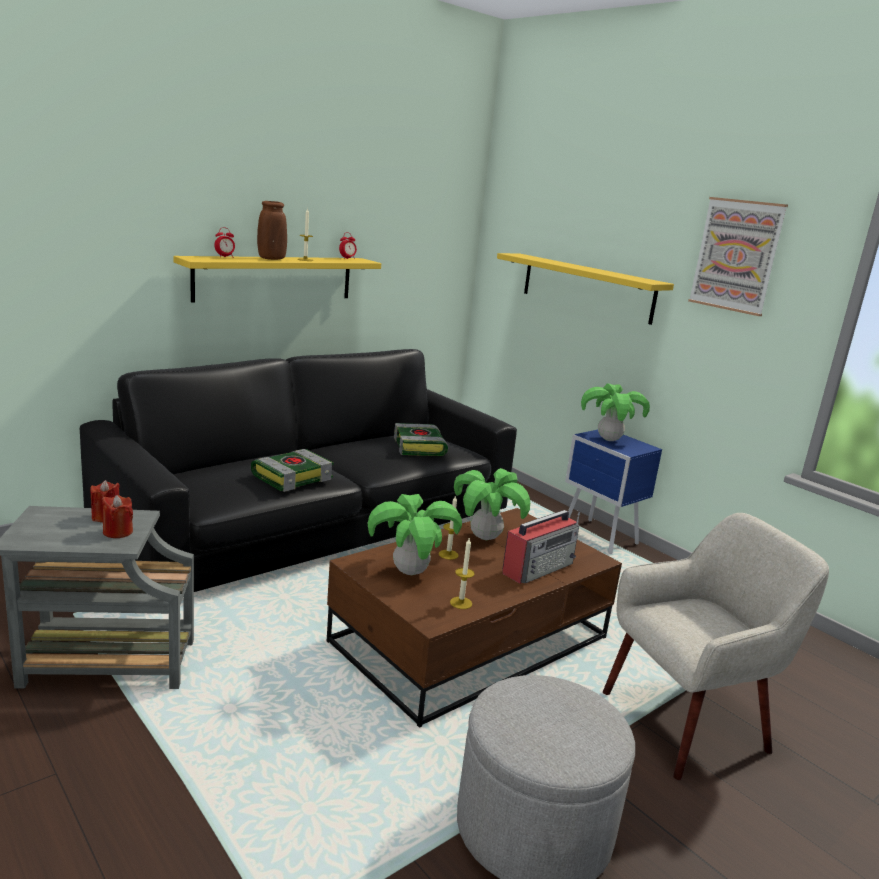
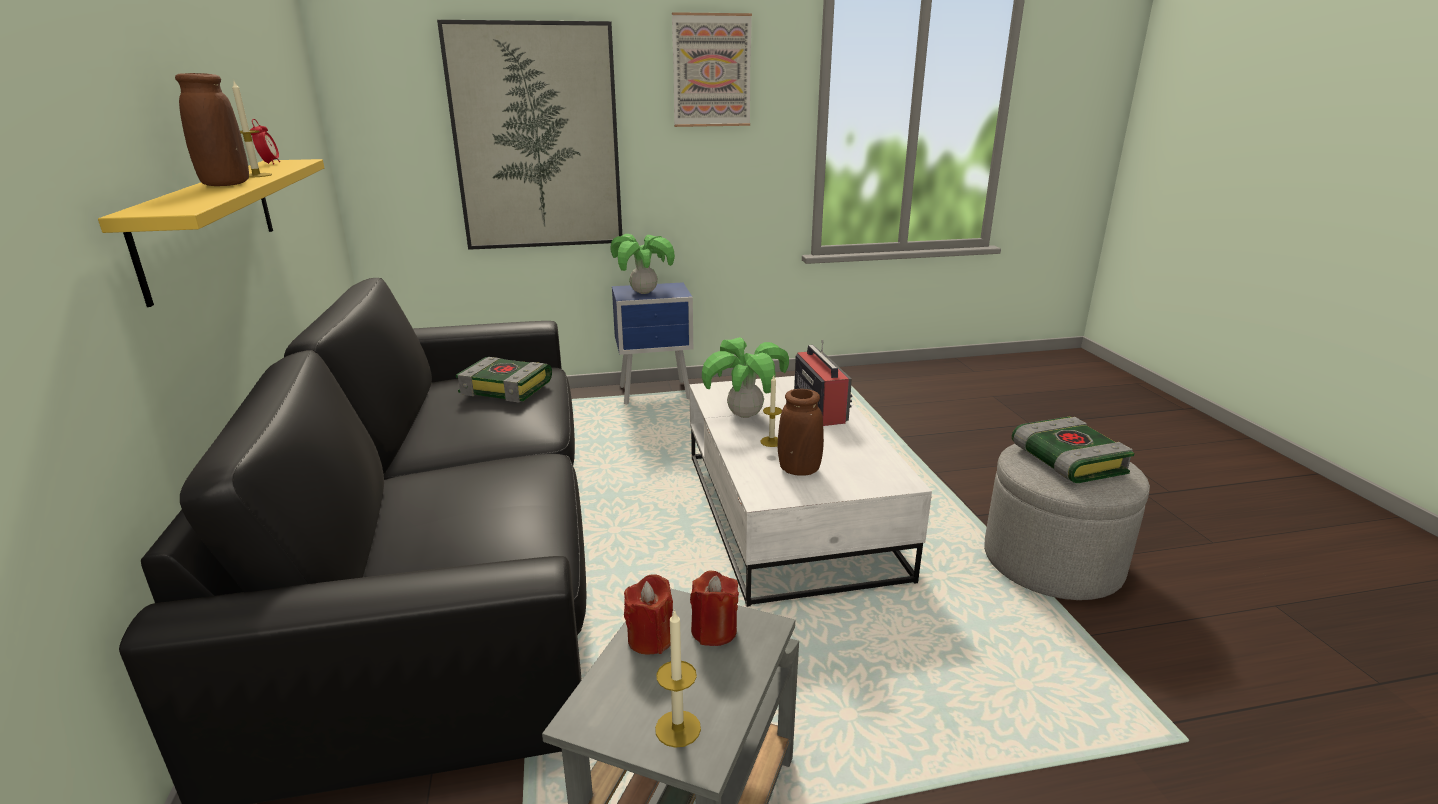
camera: 60 degrees left, 5 degrees up
alarm clock [214,228,235,257] -> none
book [251,449,334,492] -> book moved to [1012,416,1134,483]
brown coffee table [327,508,622,728] -> white coffee table [689,376,932,607]
potted plant [367,494,462,575] -> brown vase [777,389,824,476]
candle [450,538,475,609] -> candle moved to [655,609,701,748]
yellow shelf [497,253,674,325] -> picture [437,20,622,250]
beige armchair [603,513,829,780] -> none

